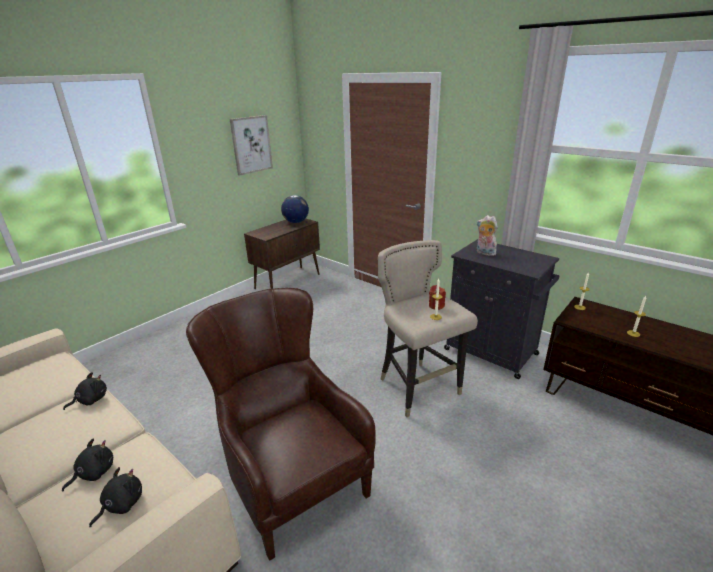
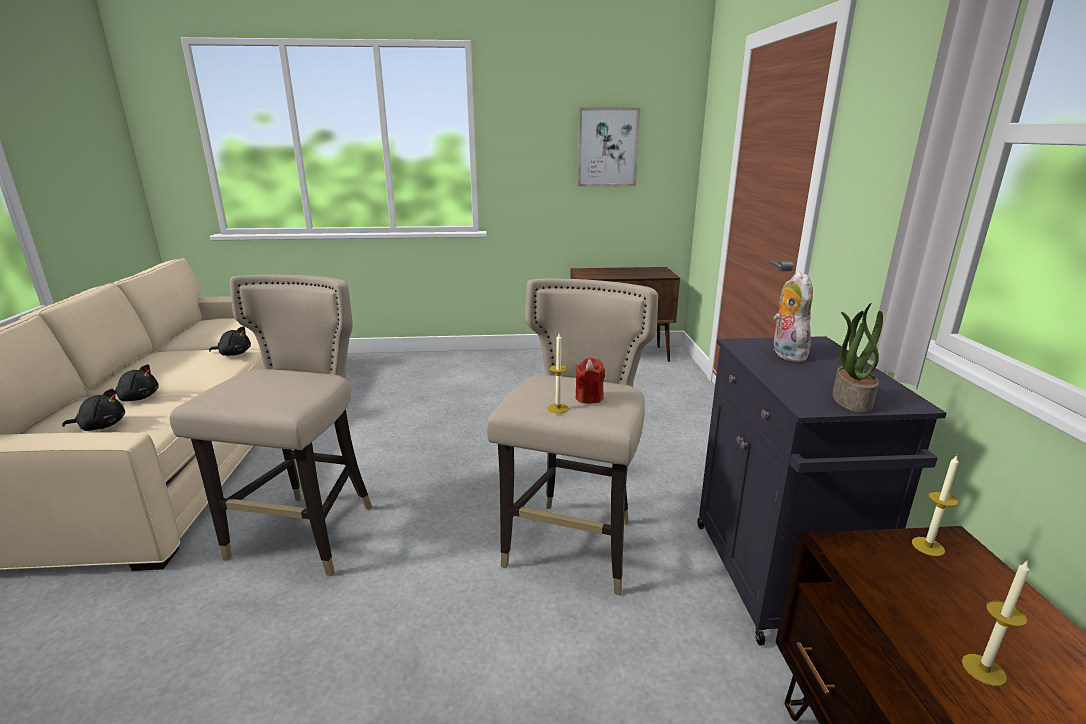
camera: 45 degrees right, 5 degrees down
brown armchair [186,288,376,561] -> beige stool [170,275,372,576]
globe [281,195,309,223] -> none
none -> potted plant [832,303,883,413]

